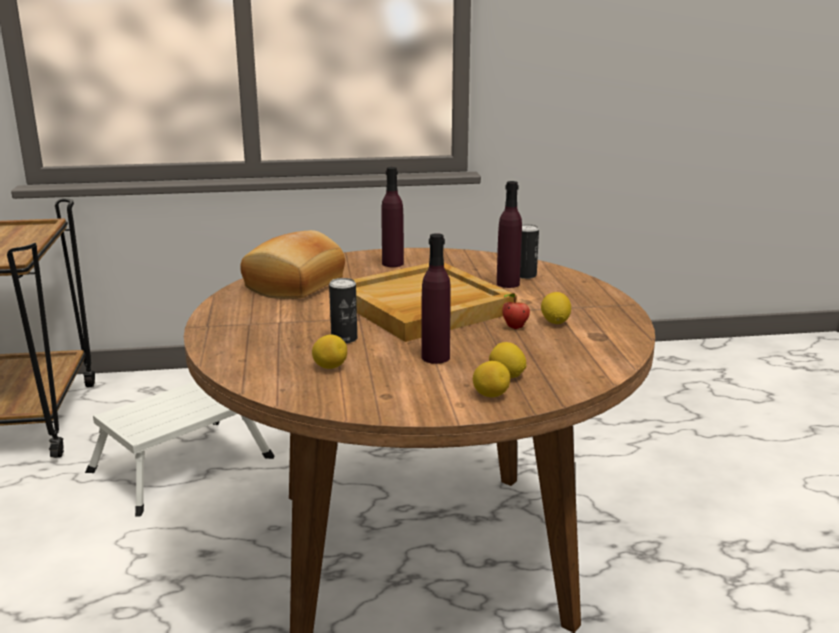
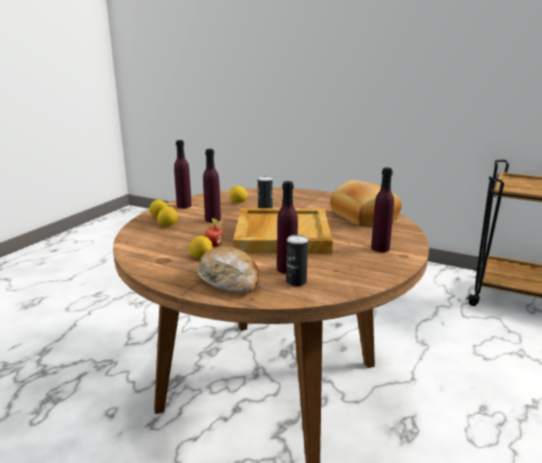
camera: 125 degrees right, 0 degrees up
white step ladder [85,381,275,516] -> none
none -> purple bottle [174,140,192,208]
none -> bread [197,246,259,293]

